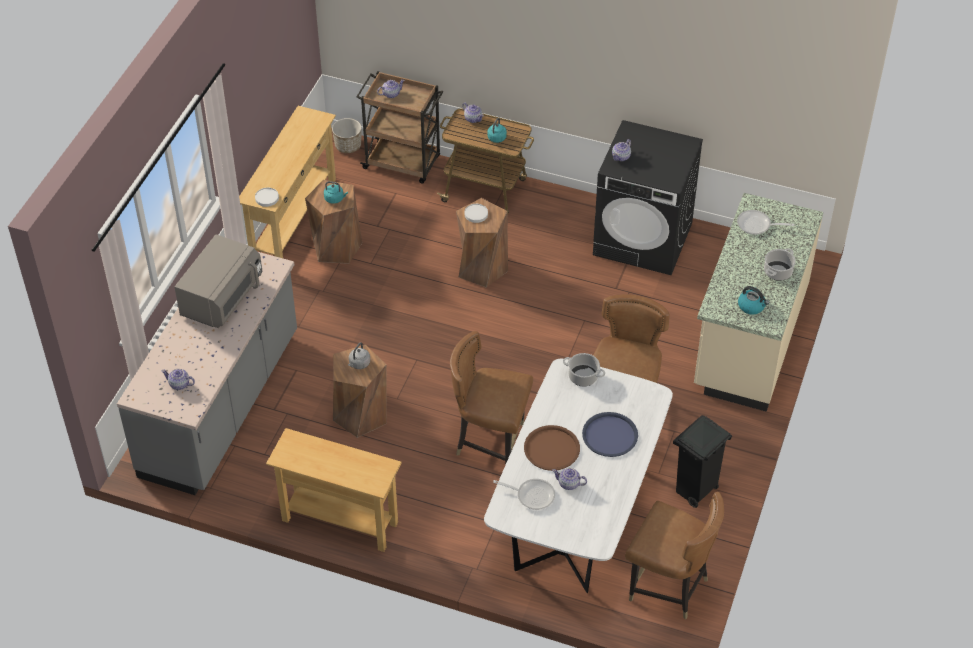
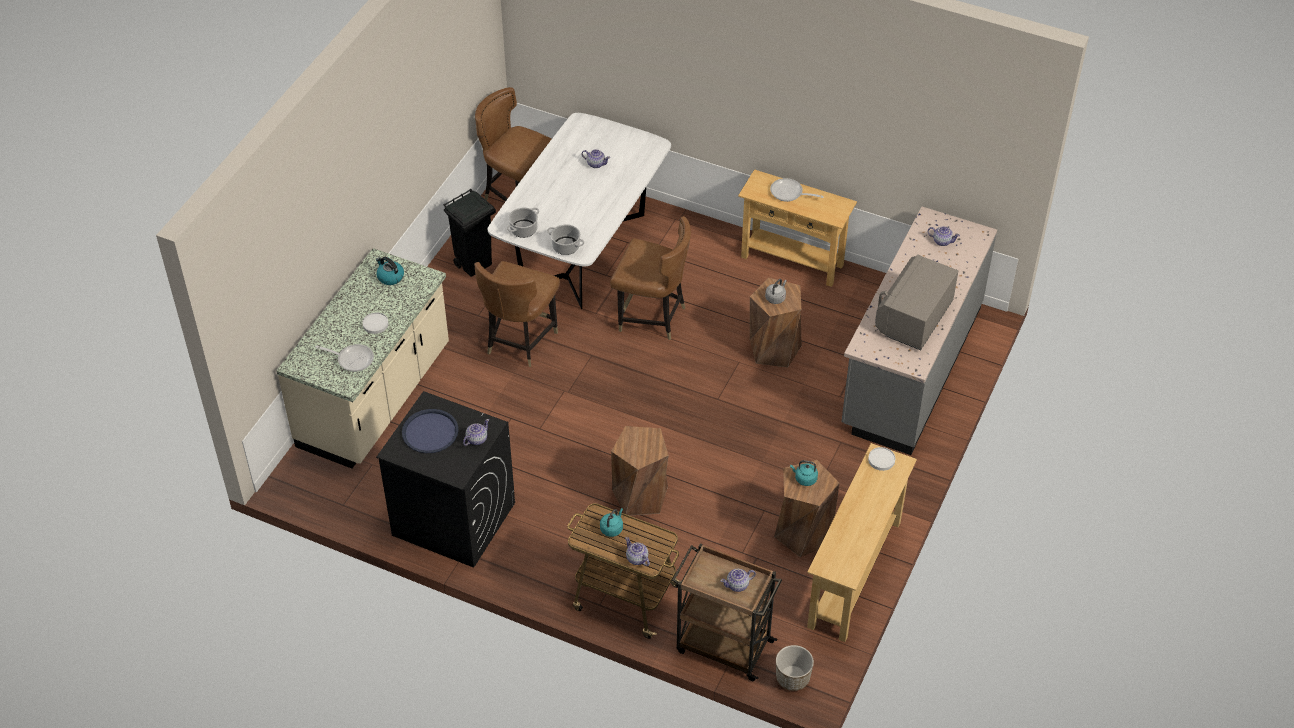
camera: 175 degrees left, 0 degrees up
white plate [465,204,488,223] -> white plate moved to [362,312,388,334]
frying pan [493,479,555,510] -> frying pan moved to [770,178,824,202]
brown tray [524,425,580,471] -> none
blue tray [582,412,638,457] -> blue tray moved to [402,409,459,453]
cooking pot [764,248,796,281] -> cooking pot moved to [507,207,539,238]

